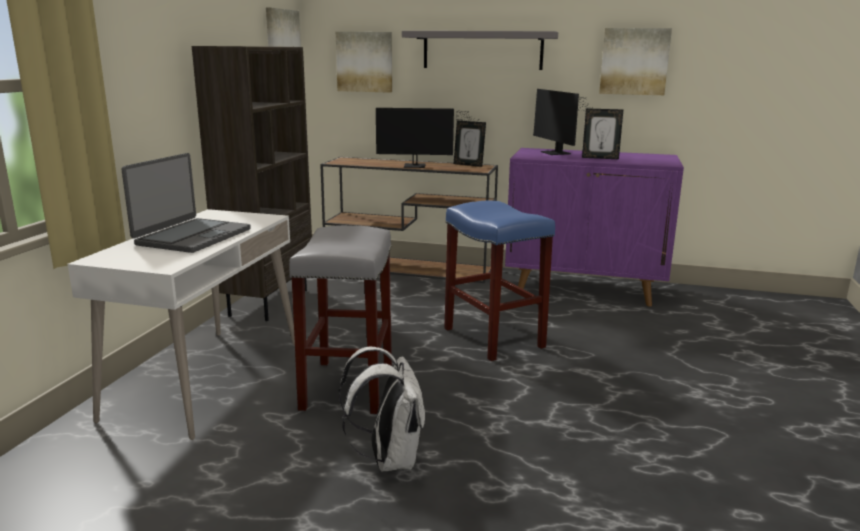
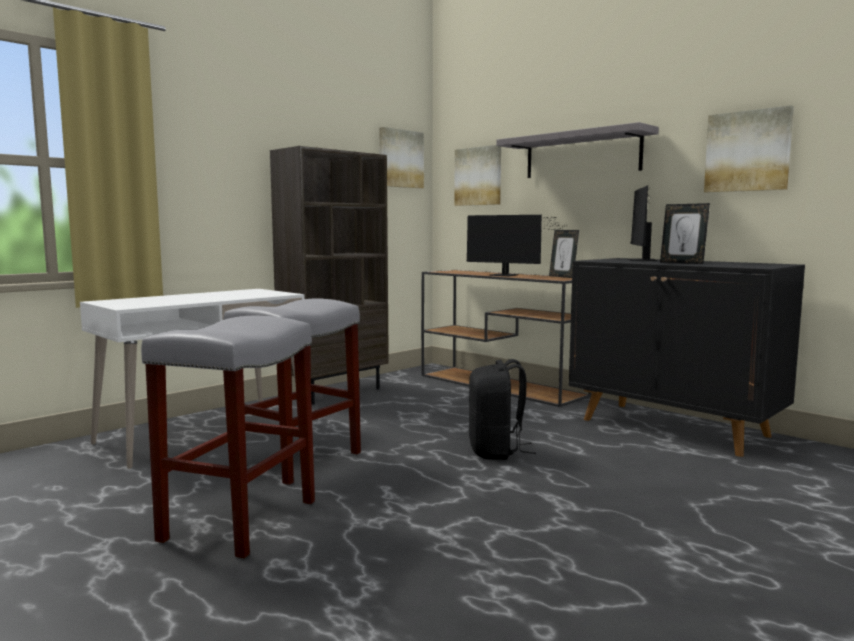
camera: 30 degrees right, 10 degrees down
laptop [122,153,251,253] -> none
white backpack [339,347,425,471] -> grey stool [141,316,315,558]
blue stool [444,200,555,361] -> black backpack [469,359,536,460]
purple cabinet [505,148,684,306] -> black cabinet [569,258,805,457]

